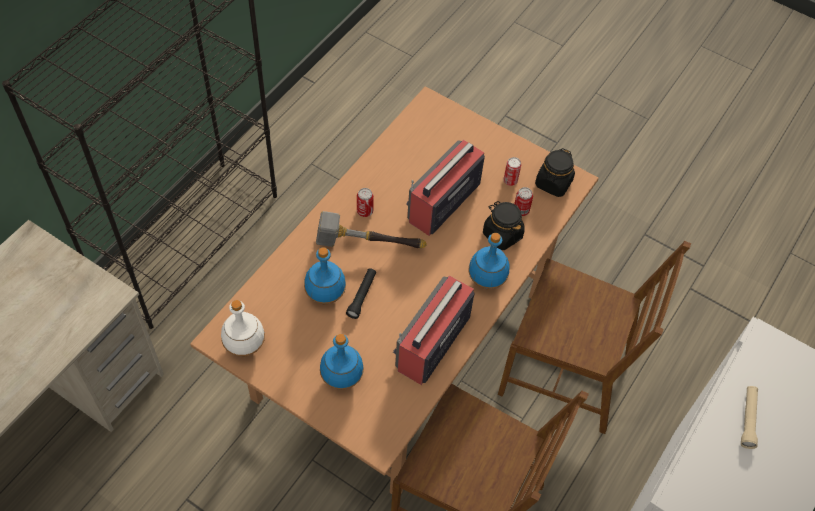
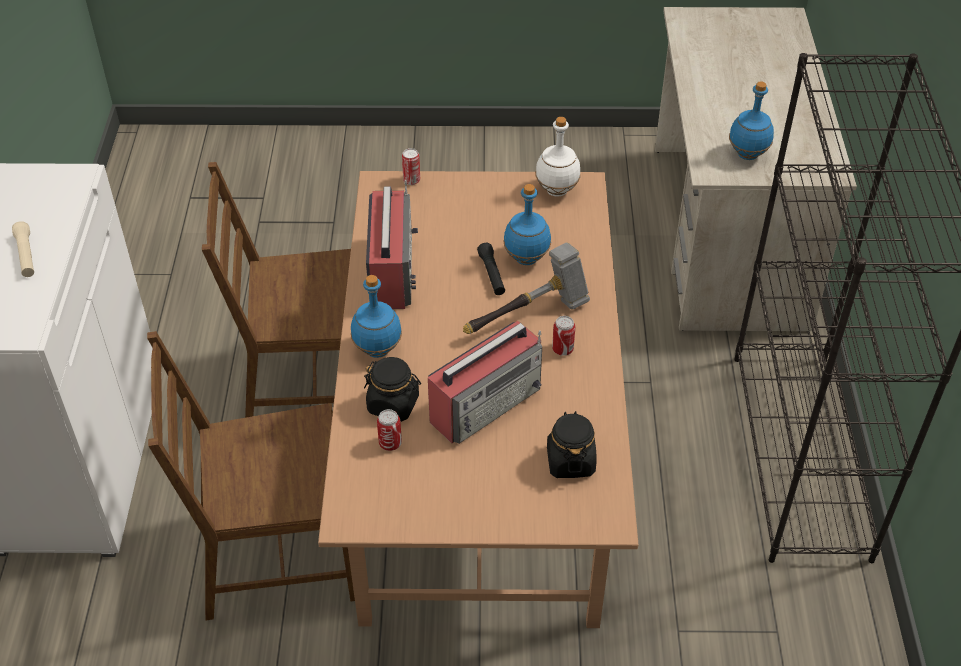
camera: 150 degrees right, 10 degrees down
blue bottle [320,334,364,390] -> blue bottle moved to [729,81,774,160]
radio [406,140,485,236] -> radio turned 45 degrees clockwise [428,321,542,444]
can [503,157,521,186] -> can moved to [402,148,420,185]
black jar [535,148,575,197] -> black jar moved to [547,411,597,478]

